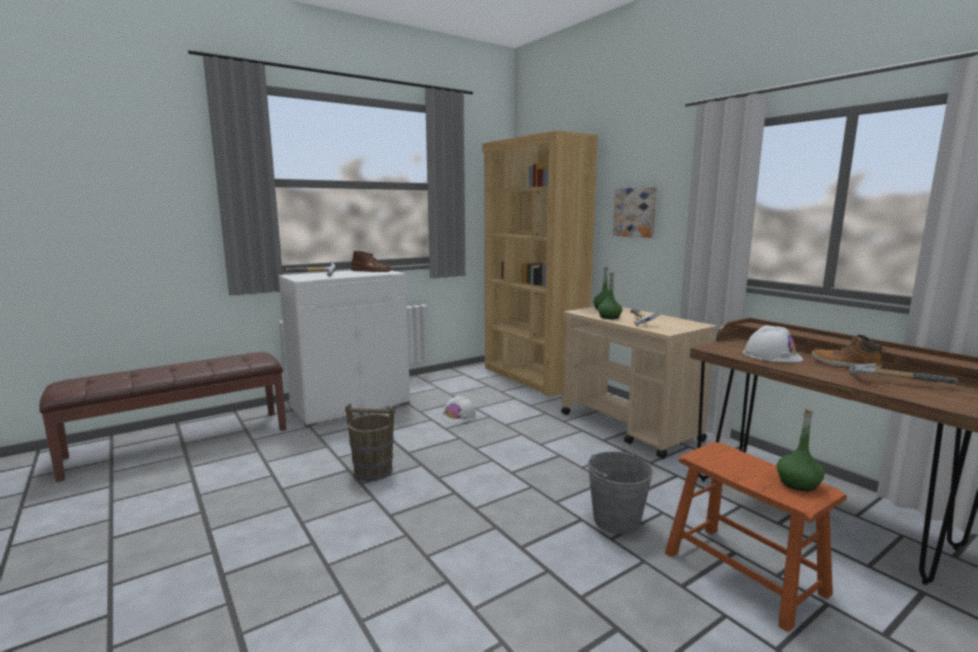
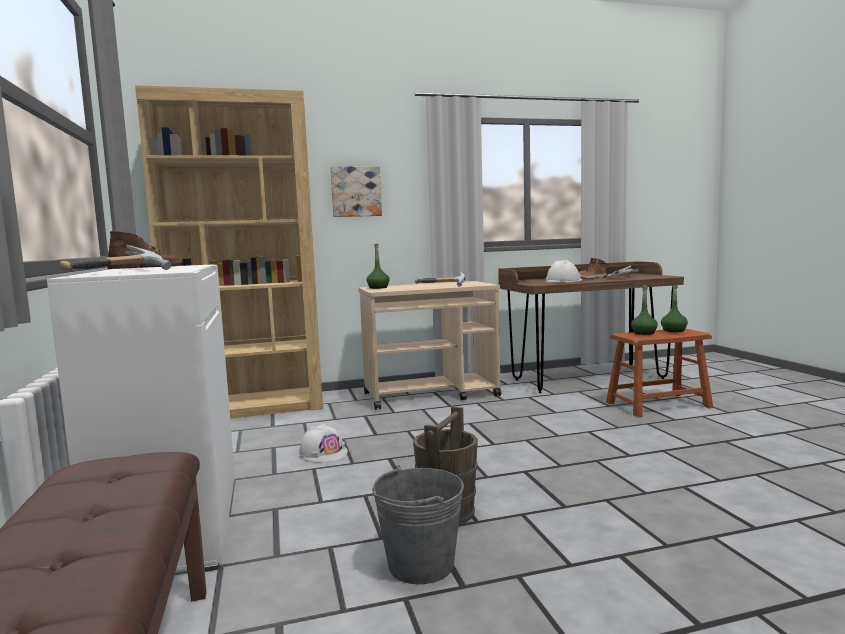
camera: 70 degrees left, 5 degrees down
grey bucket [588,451,653,534] -> grey bucket moved to [372,465,464,584]
green bottle [598,272,622,319] -> green bottle moved to [631,285,658,335]

